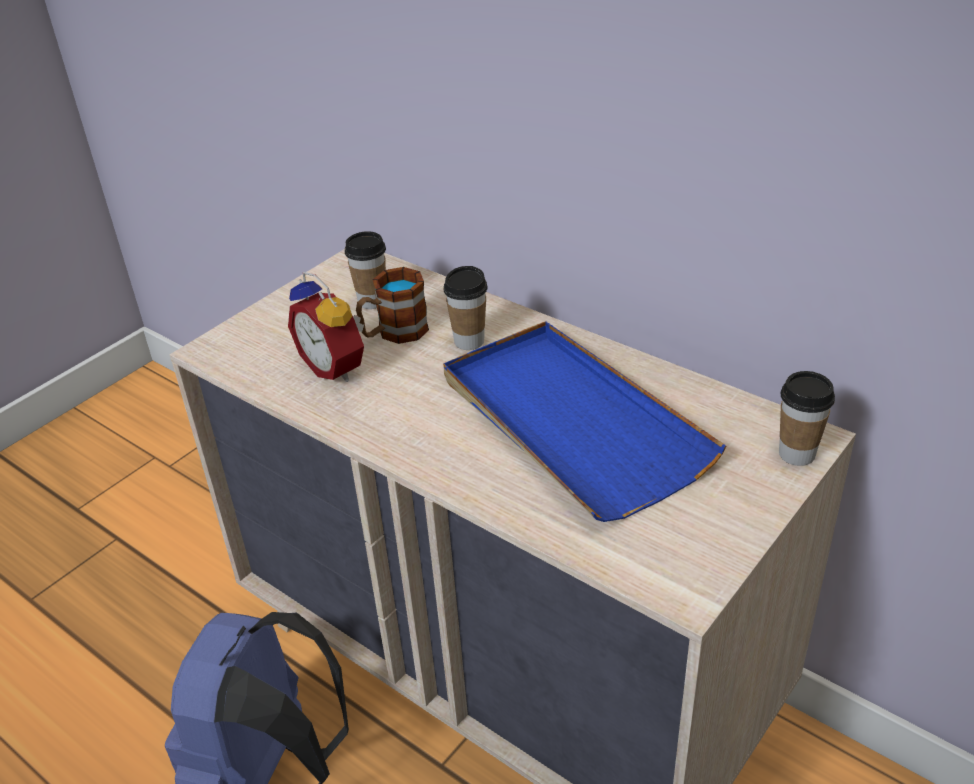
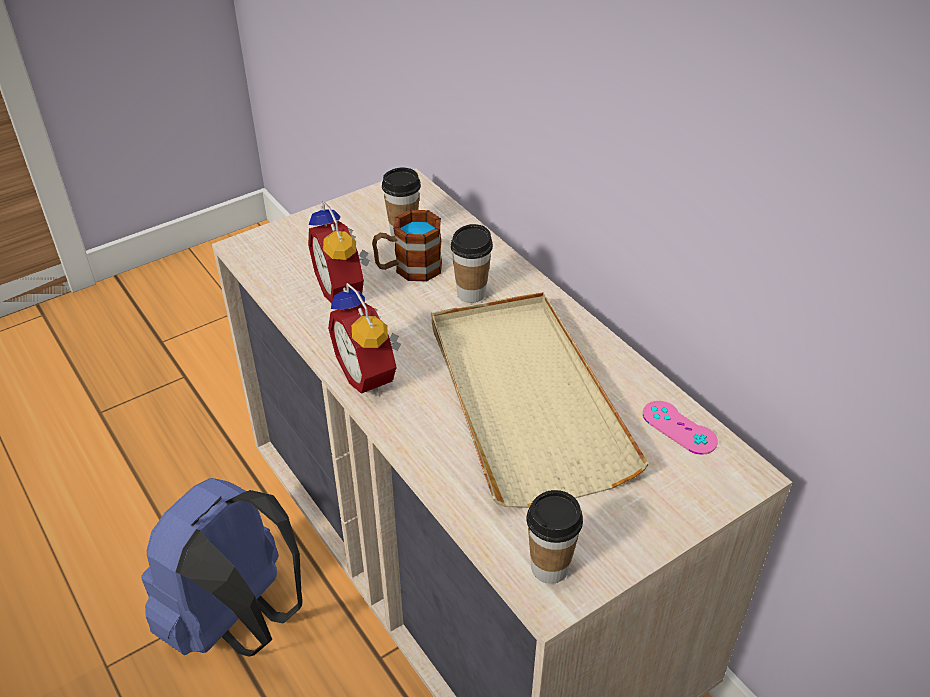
camera: 15 degrees right, 5 degrees up
blue tray [443,321,726,522] -> beige tray [432,292,649,508]
cup [779,371,835,466] -> cup moved to [527,490,583,584]
none -> alarm clock [328,283,401,396]
none -> pink game controller [643,401,718,455]

